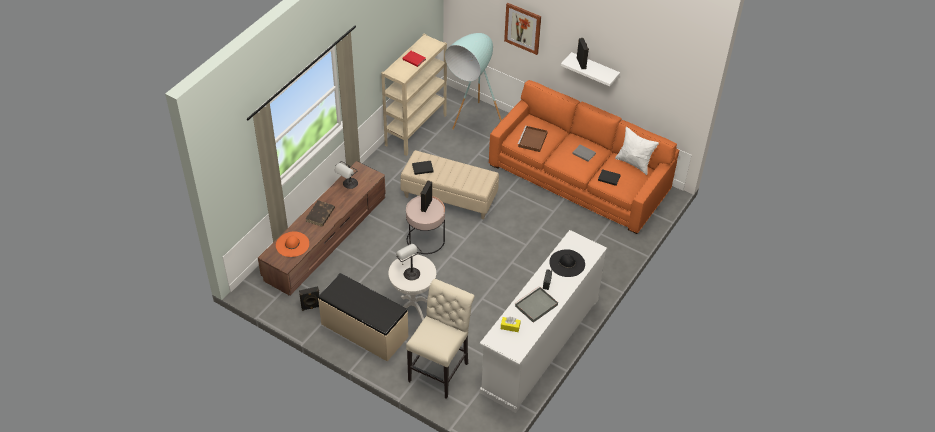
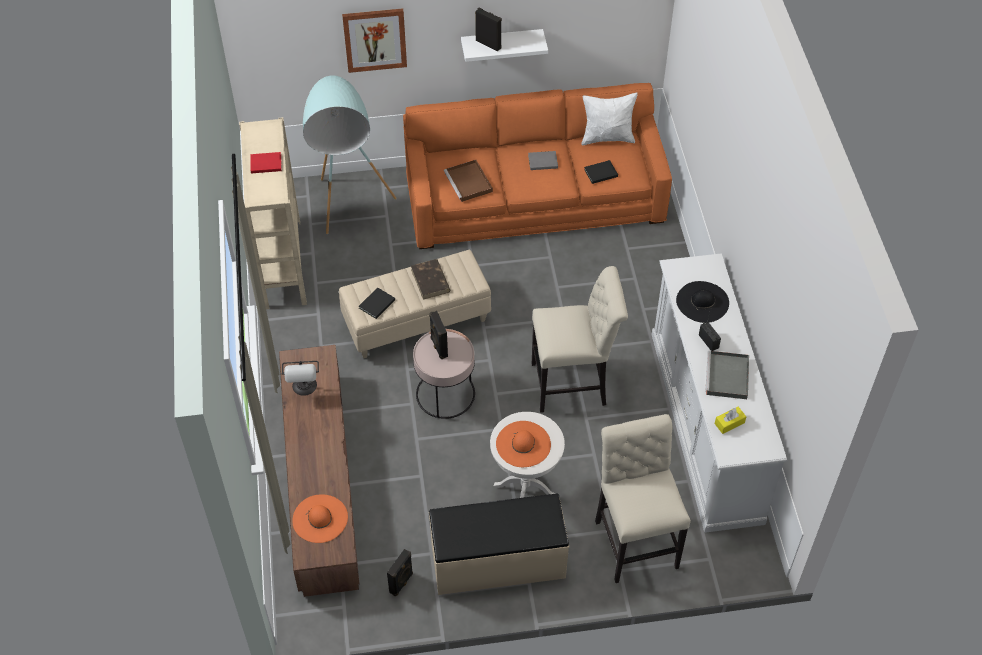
camera: 40 degrees left, 5 degrees up
brown book [306,200,335,227] -> brown book moved to [411,259,450,300]
table lamp [396,244,421,281] -> orange hat [496,421,551,467]
none -> beige stool [532,266,628,413]

